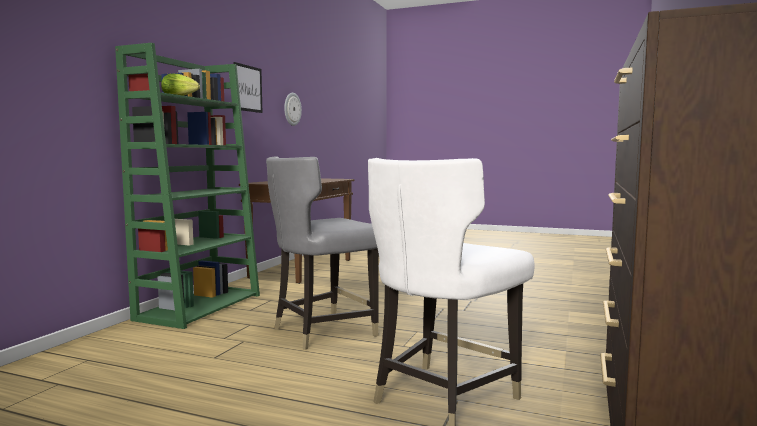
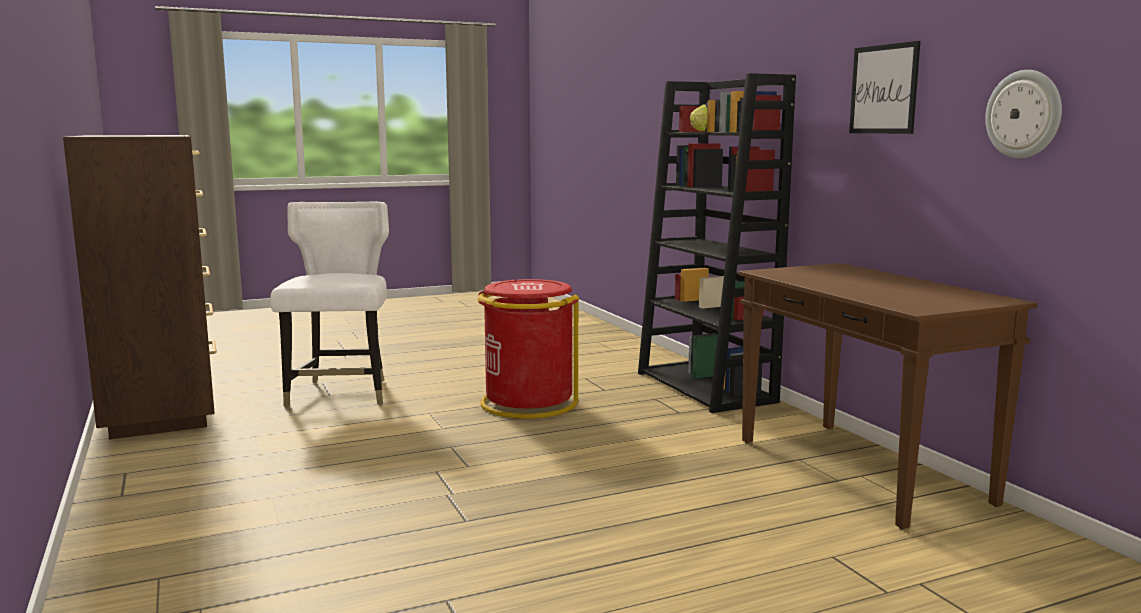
camera: 135 degrees right, 5 degrees up
green bookcase [115,43,260,329] -> black bookcase [638,73,796,413]
grey chair [266,156,379,350] -> red trash can [478,279,579,418]

